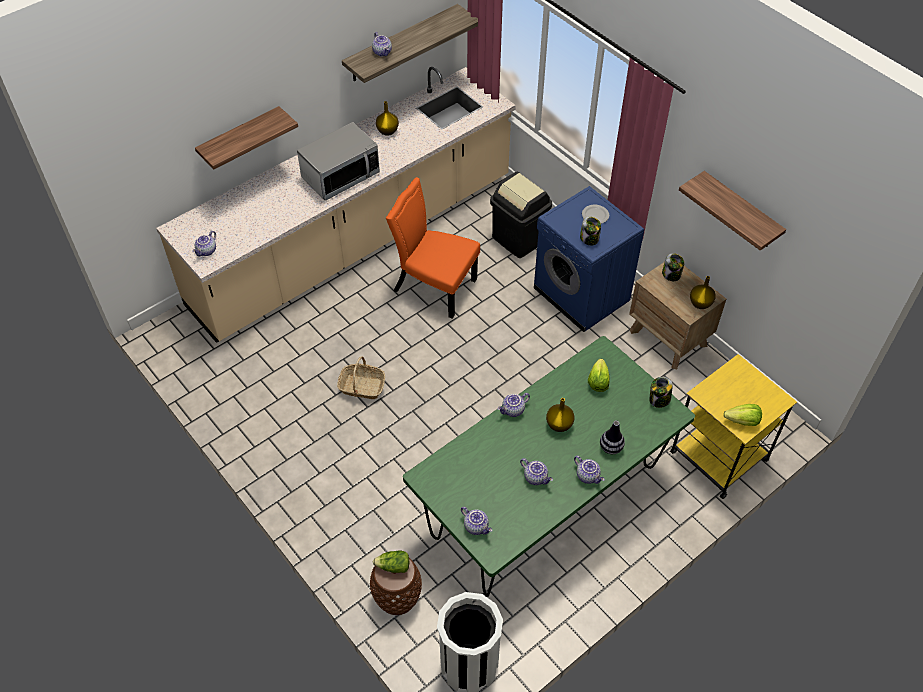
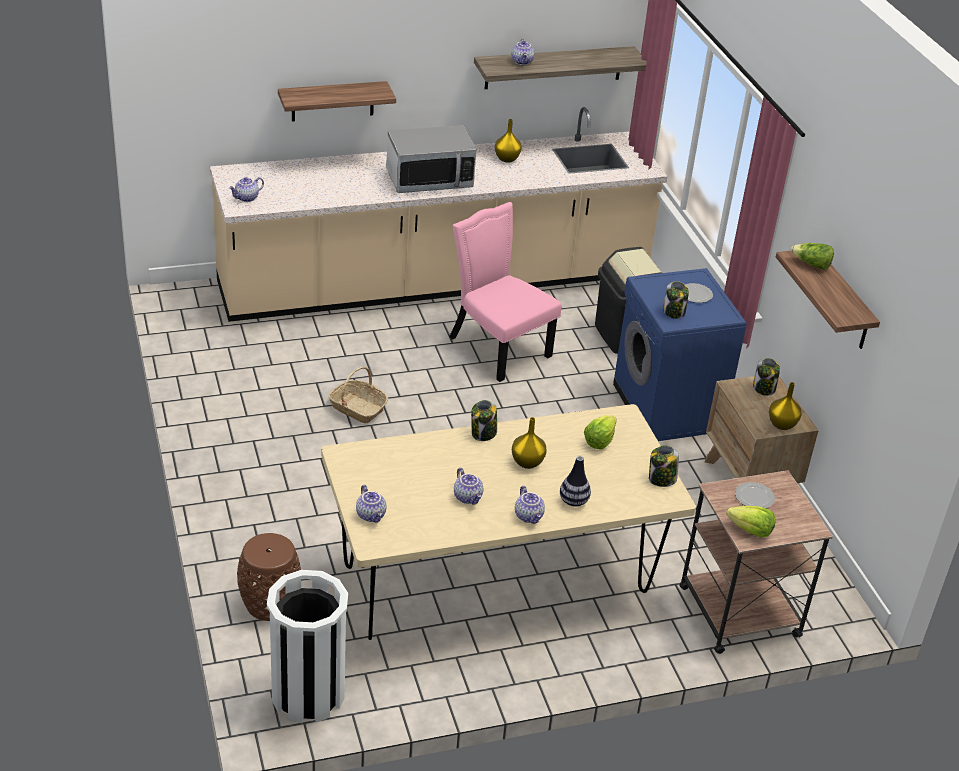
camera: 20 degrees right, 15 degrees down
lettuce [373,551,409,573] -> lettuce moved to [791,243,834,270]
orange chair [386,177,480,319] -> pink chair [449,202,562,382]
green dining table [403,336,695,597] -> beige dining table [321,404,696,640]
teapot [497,393,530,417] -> jar [471,400,497,441]
yellow cart [670,354,797,499] -> brown cart [679,470,833,654]
none -> plate [735,482,775,508]

